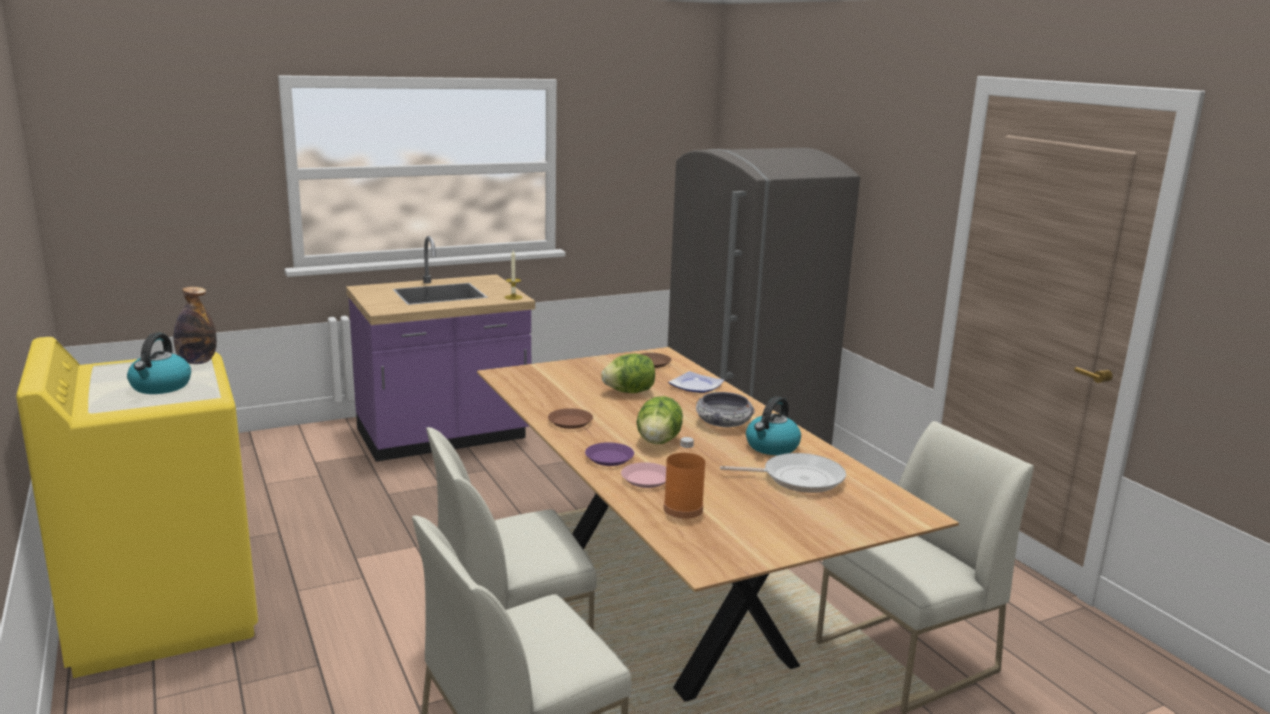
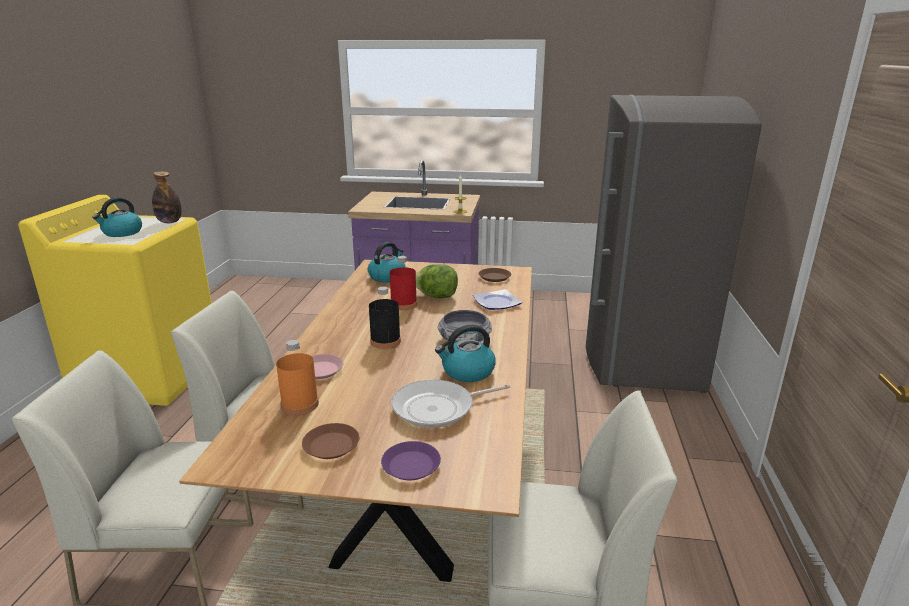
camera: 35 degrees right, 5 degrees up
brown plate [548,408,593,429] -> brown plate moved to [302,423,359,459]
purple plate [585,442,634,466] -> purple plate moved to [381,441,441,480]
lettuce [637,396,683,444] -> black bottle [369,287,401,349]
frying pan [720,453,846,493] -> frying pan turned 120 degrees clockwise [392,379,510,428]
none -> kettle [368,242,406,283]
none -> red bottle [390,256,417,311]

